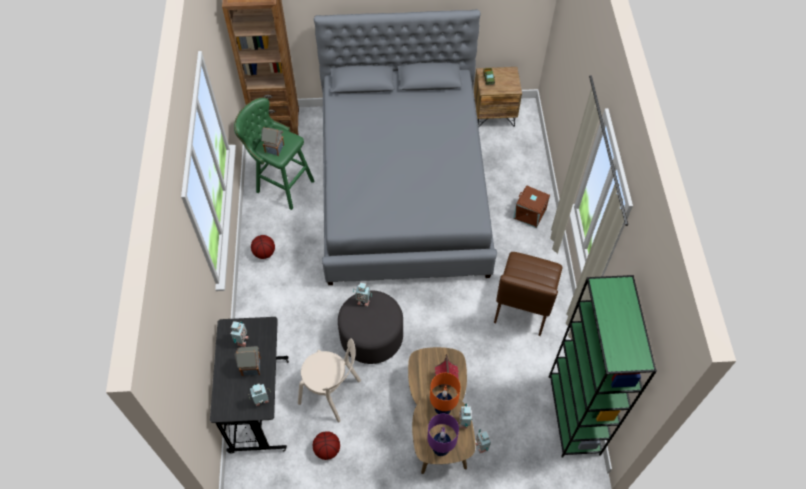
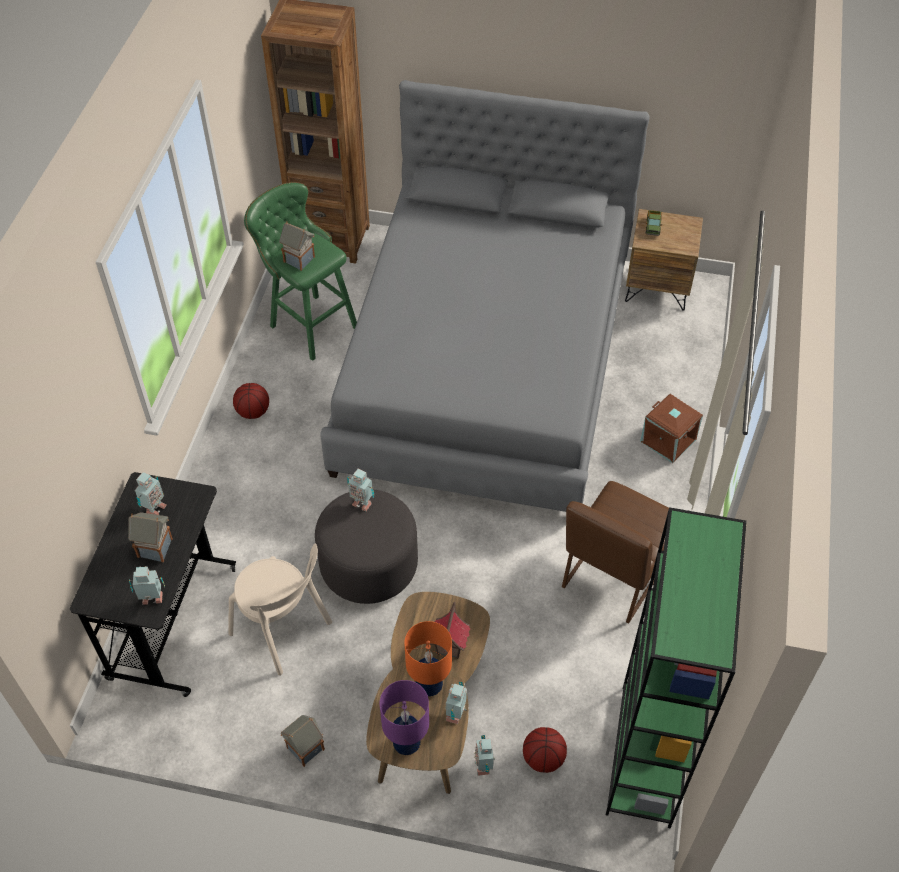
camera: 15 degrees right, 5 degrees down
basketball [313,431,340,460] -> basketball moved to [523,727,567,773]
none -> toy house [281,715,325,767]

